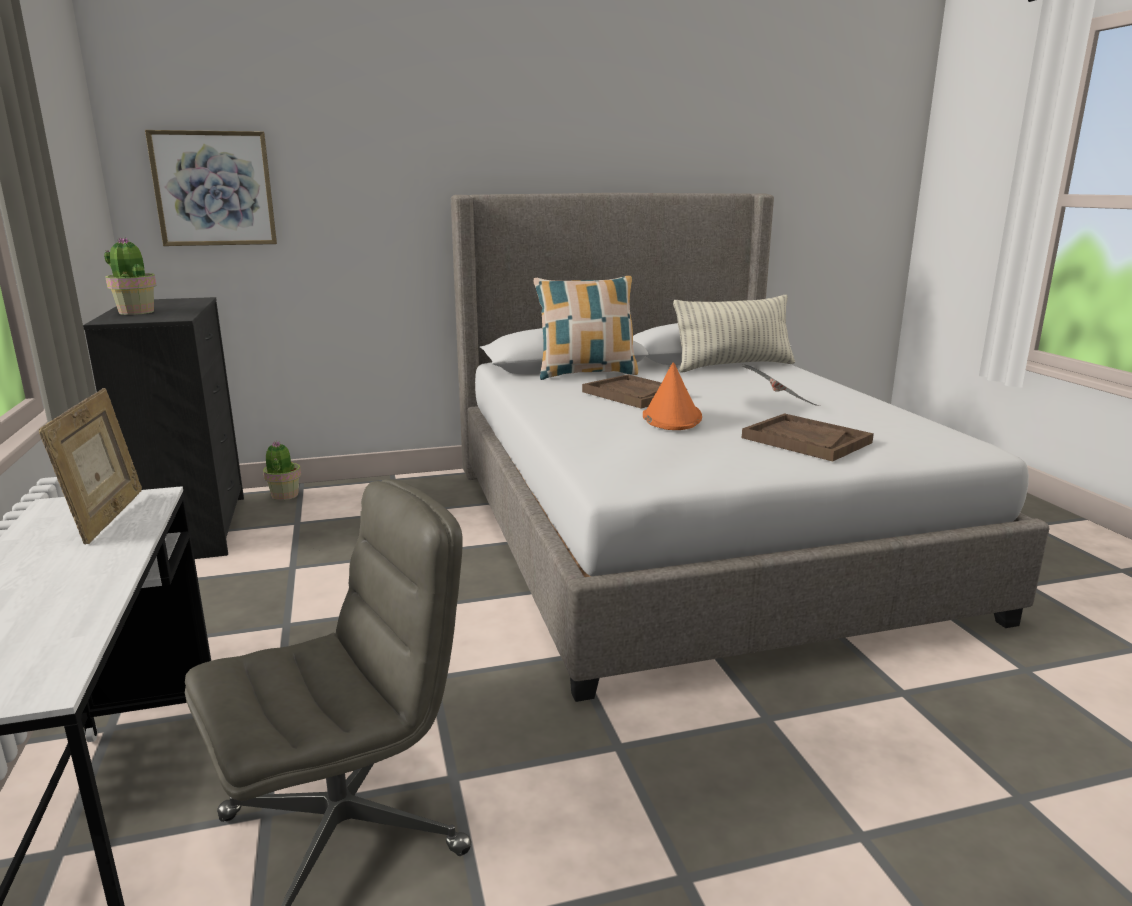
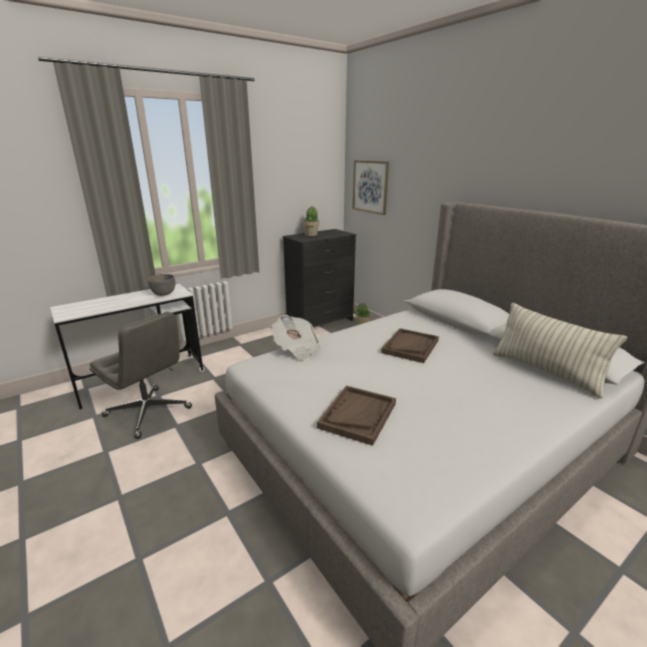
camera: 70 degrees right, 5 degrees up
picture frame [39,388,142,545] -> grey bowl [148,274,175,296]
pillow [534,276,638,380] -> none
orange hat [643,363,702,430] -> none
newspaper [742,364,820,406] -> newspaper moved to [271,315,320,360]

